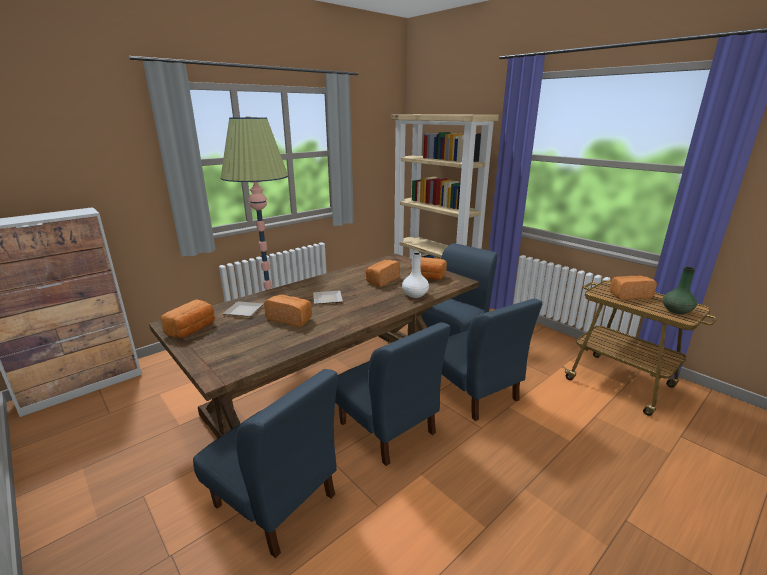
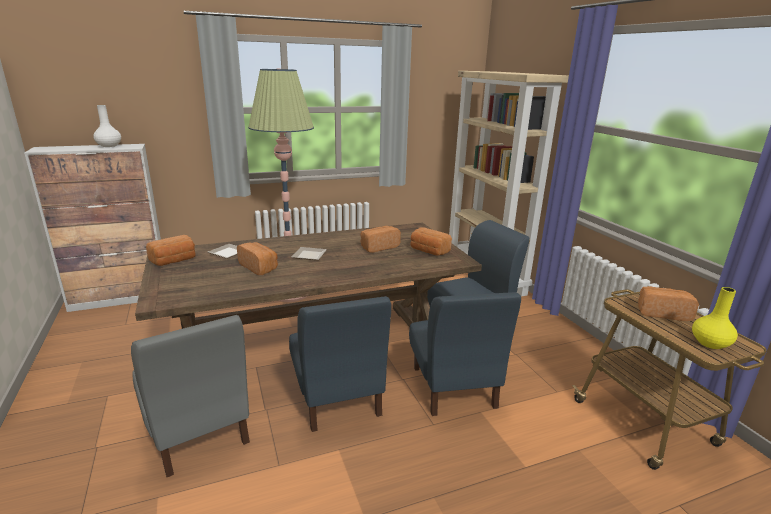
camera: 20 degrees right, 0 degrees up
blue chair [193,369,338,558] -> grey chair [131,315,250,477]
white vase [402,252,429,298] -> white vase moved to [93,105,121,147]
green vase [663,267,697,315] -> yellow vase [692,287,738,349]

